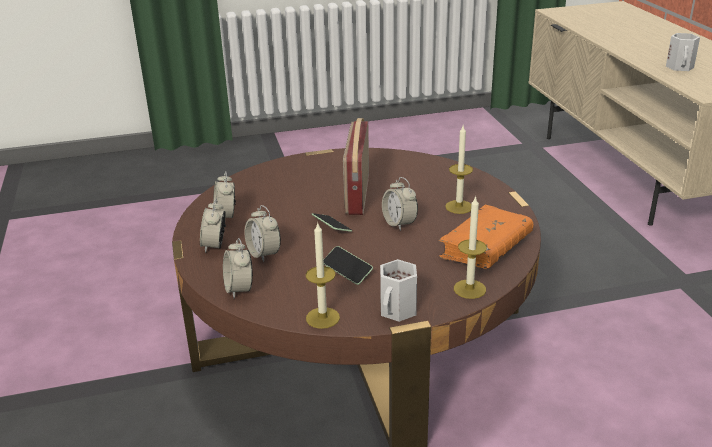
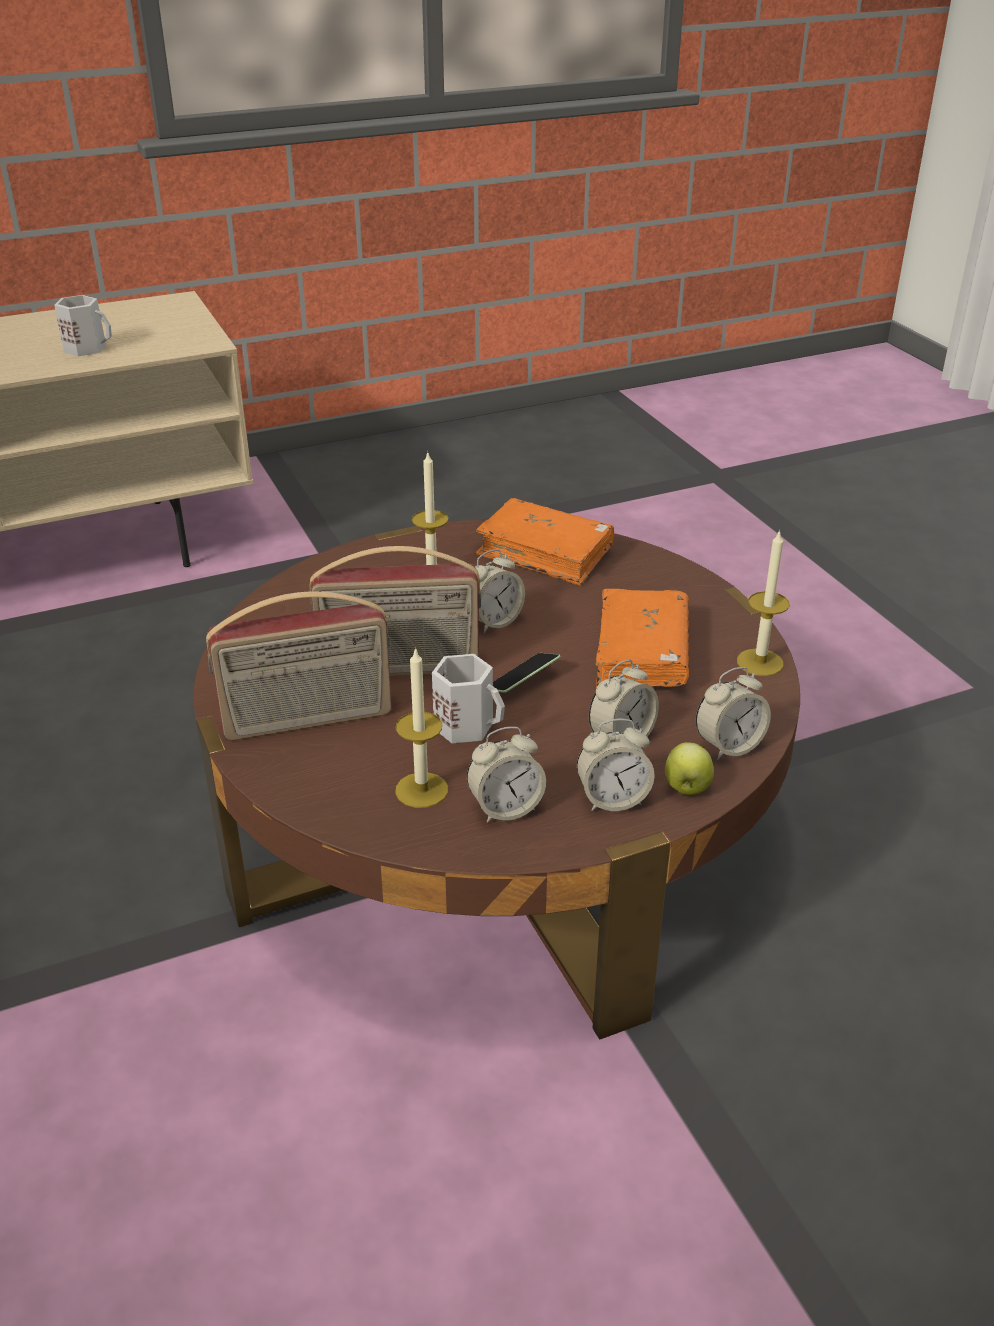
camera: 100 degrees left, 5 degrees up
phone [324,246,373,285] -> orange book [596,589,689,688]
white mug [380,259,417,322] -> white mug moved to [432,654,505,743]
candle [454,196,487,299] -> candle moved to [395,647,448,808]
none -> radio [206,592,391,740]
none -> apple [665,742,714,795]

